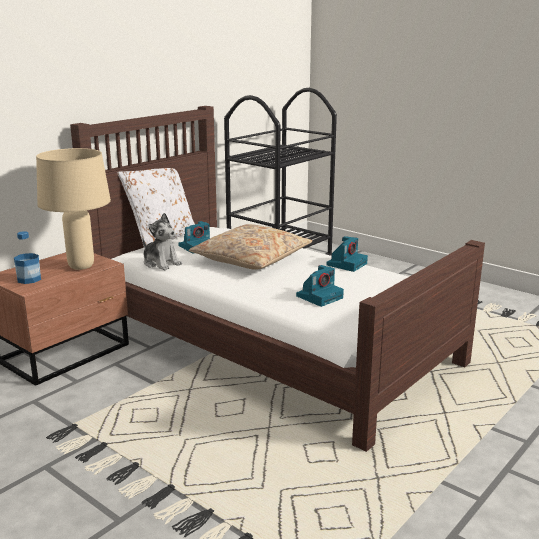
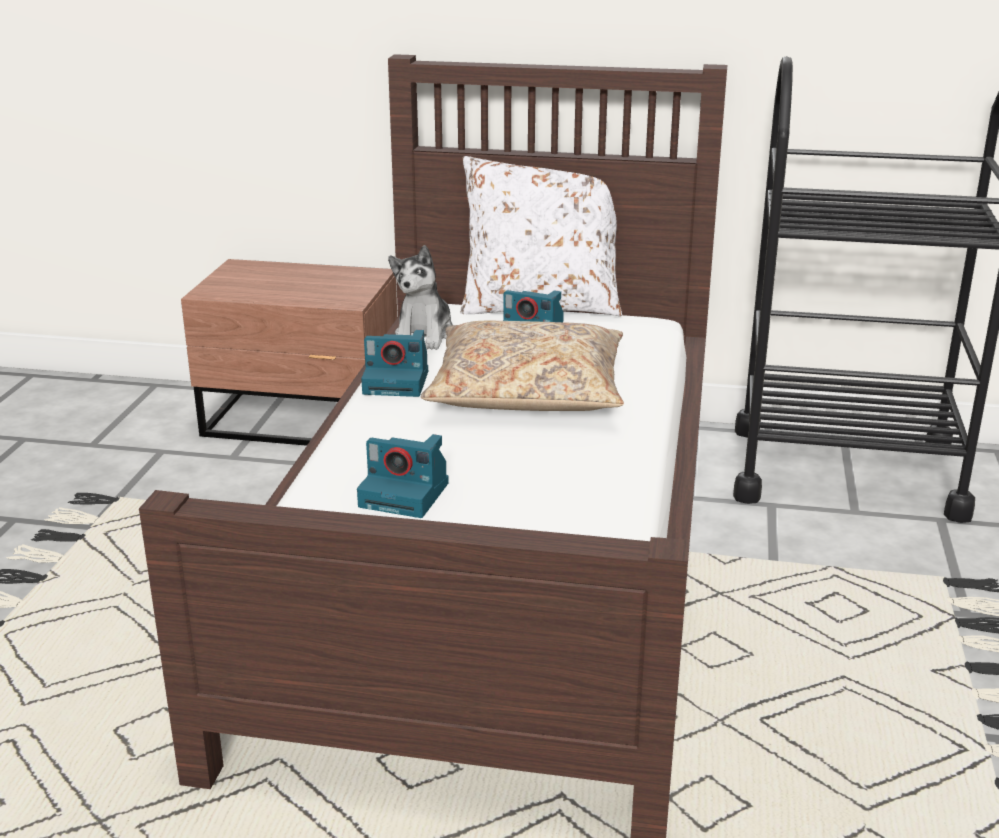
camera: 60 degrees right, 5 degrees up
bottle [14,231,41,284] -> none
beige table lamp [36,148,111,270] -> none
camera [326,236,368,272] -> camera moved to [361,330,428,397]

